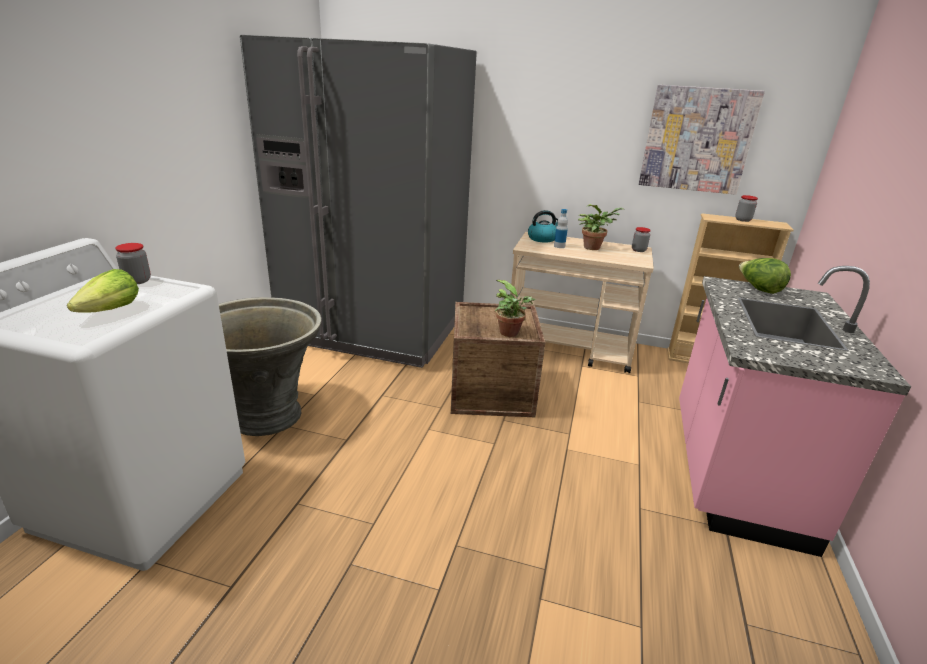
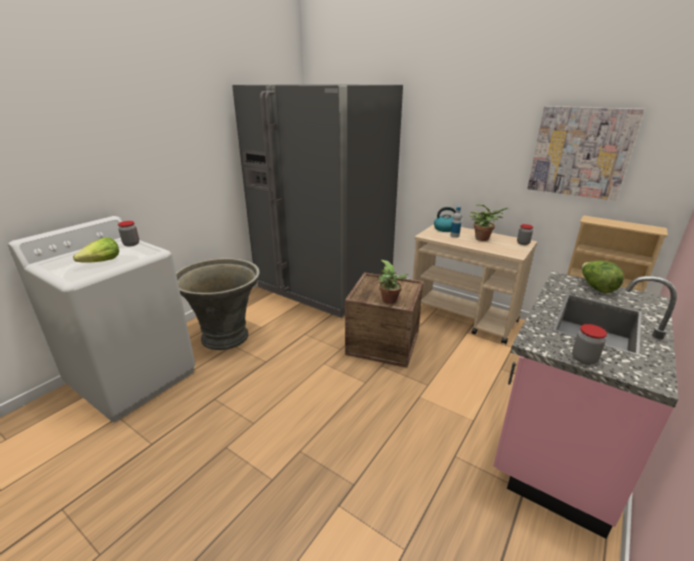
camera: 20 degrees right, 0 degrees up
jar [735,195,758,222] -> jar moved to [572,324,607,365]

